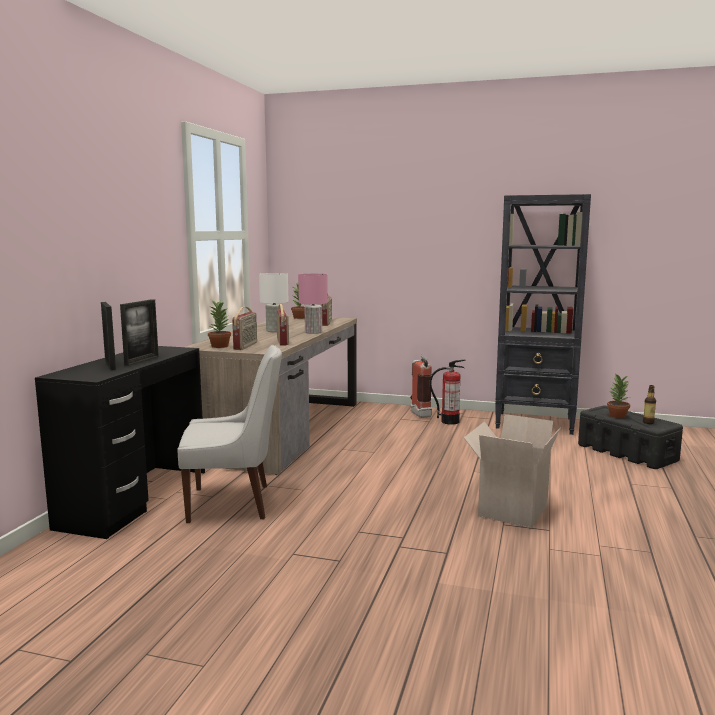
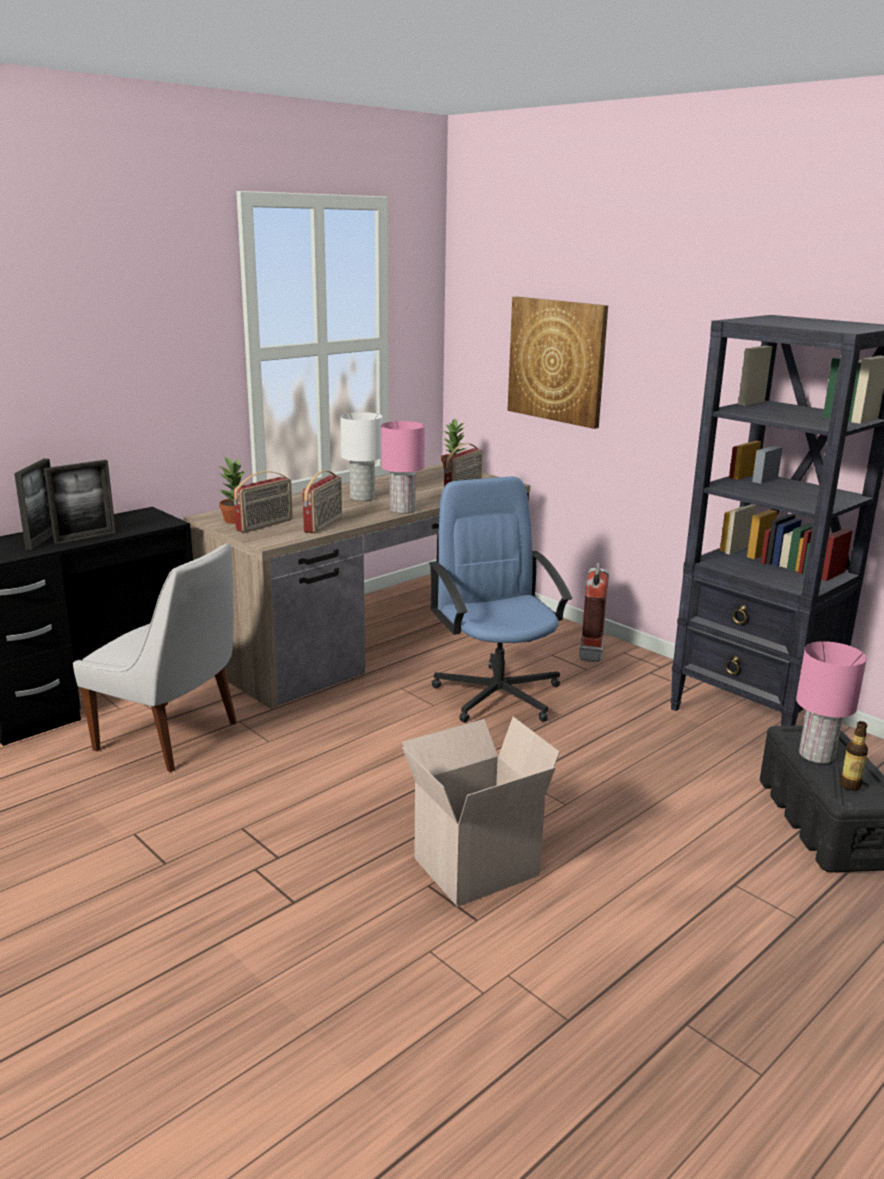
camera: 30 degrees right, 10 degrees up
fire extinguisher [429,359,466,425] -> none
potted plant [607,373,630,418] -> pink table lamp [796,641,867,764]
none -> blue office chair [429,476,573,723]
none -> picture [508,297,608,429]

